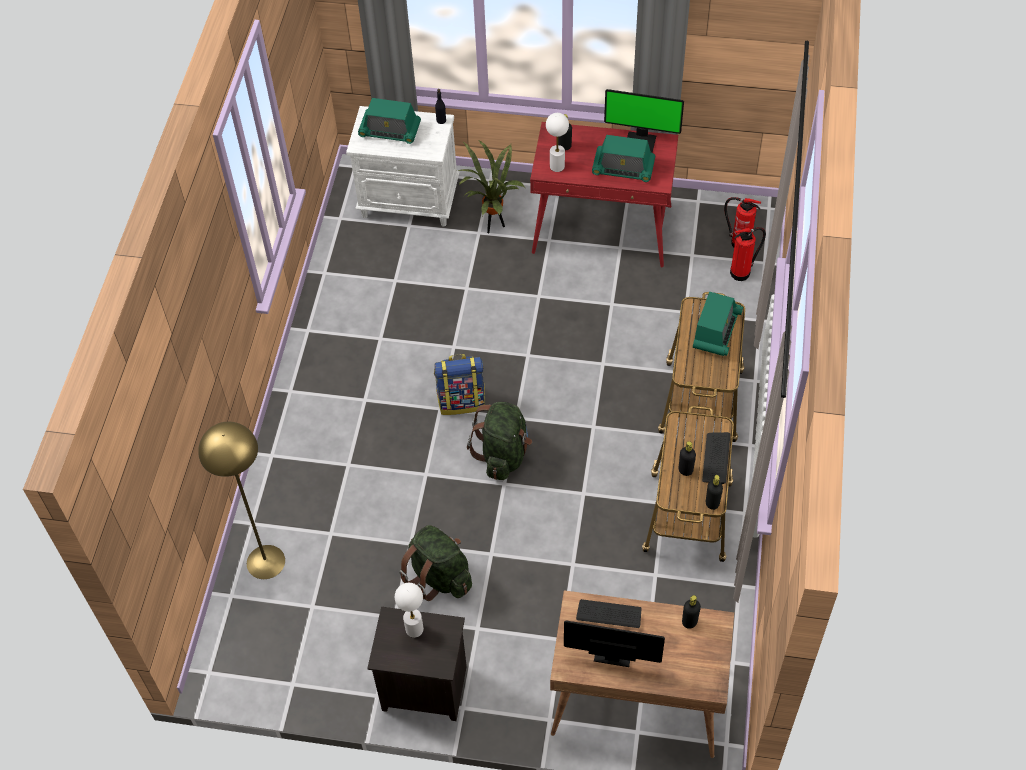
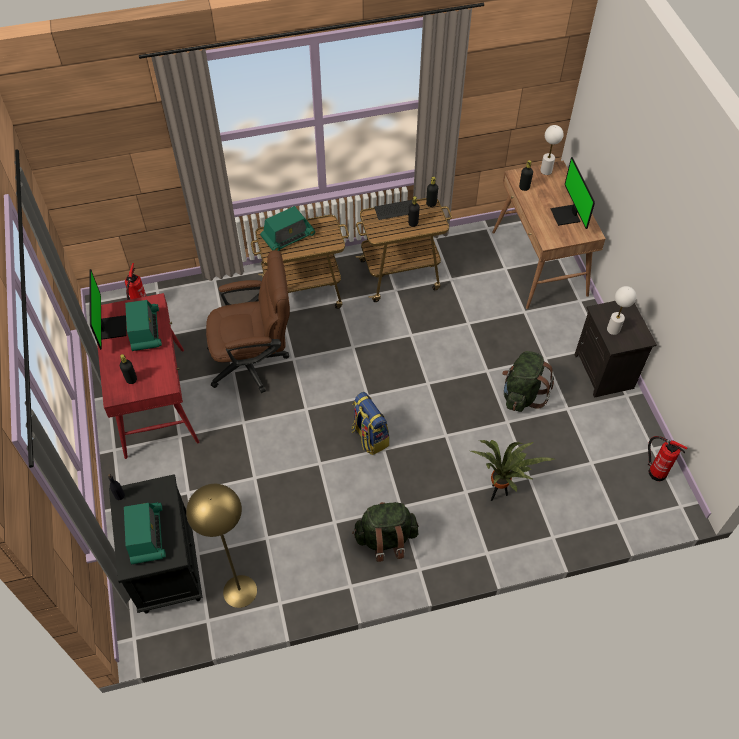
camera: 115 degrees left, 0 degrees up
yellow floor lamp [198,422,285,579] -> yellow floor lamp moved to [186,484,257,608]
white nightstand [346,106,459,226] -> black nightstand [109,474,203,614]
potted plant [457,139,526,233] -> potted plant moved to [471,440,554,501]
green backpack [467,402,532,480] -> green backpack moved to [352,502,419,562]
white table lamp [546,113,569,172] -> white table lamp moved to [540,125,564,175]
keyboard [576,599,641,628] -> none
radio [693,291,743,356] -> radio turned 150 degrees clockwise [260,206,315,251]
fire extinguisher [730,227,766,281] -> fire extinguisher moved to [648,436,687,481]
none -> brown office chair [206,250,290,393]

